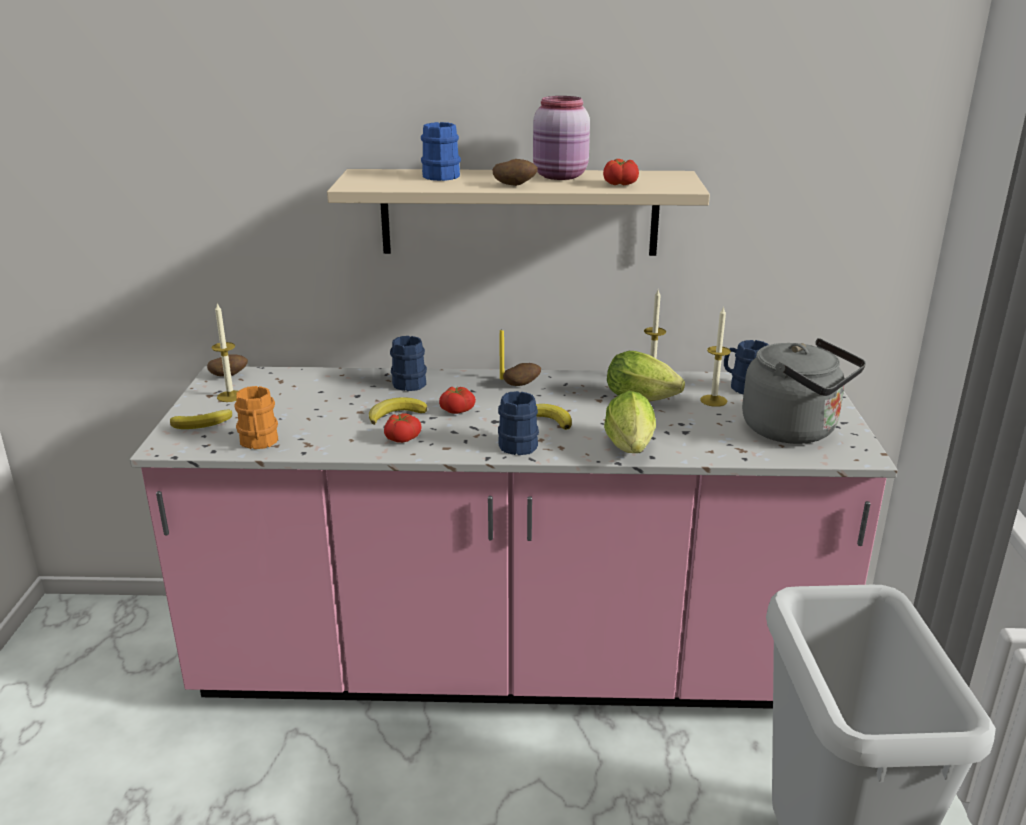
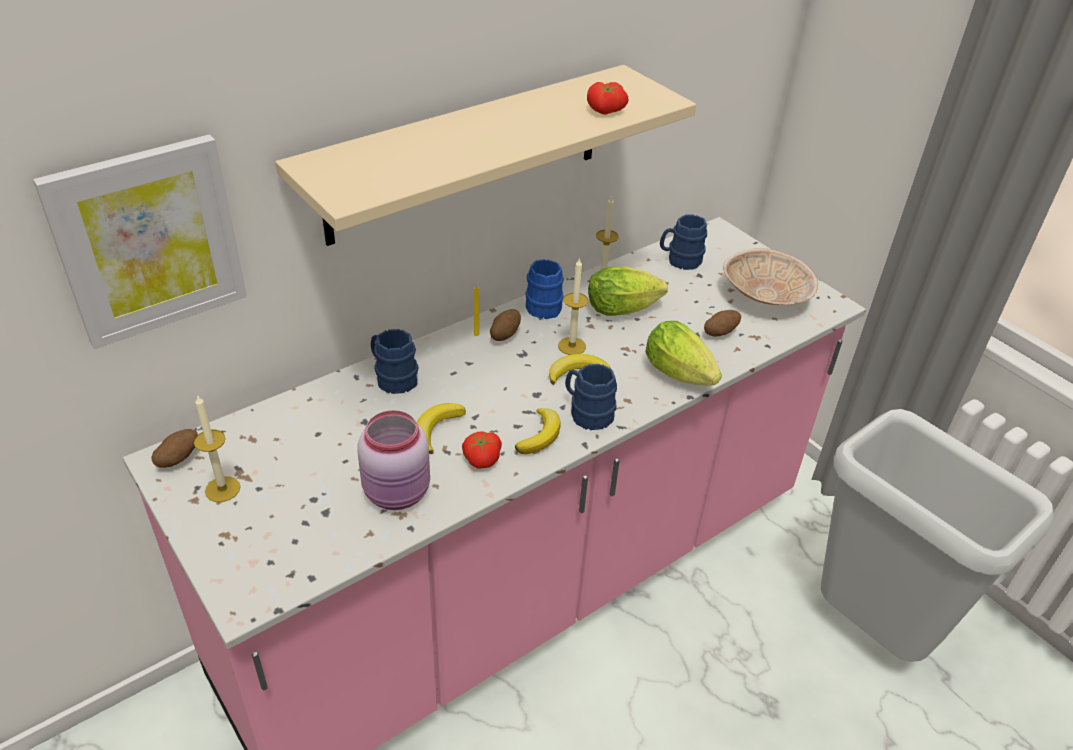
camera: 40 degrees left, 15 degrees up
banana [170,409,232,429] -> banana moved to [515,408,561,454]
orange mug [234,386,278,449] -> none
blue mug [421,122,461,181] -> blue mug moved to [525,259,564,319]
tomato [439,387,476,414] -> none
potato [493,159,538,186] -> potato moved to [704,310,741,337]
pink jar [533,96,590,180] -> pink jar moved to [357,410,430,510]
candle [700,306,731,407] -> candle moved to [558,257,588,355]
grey kettle [742,338,866,444] -> beige bowl [723,248,818,305]
none -> picture [33,134,247,349]

